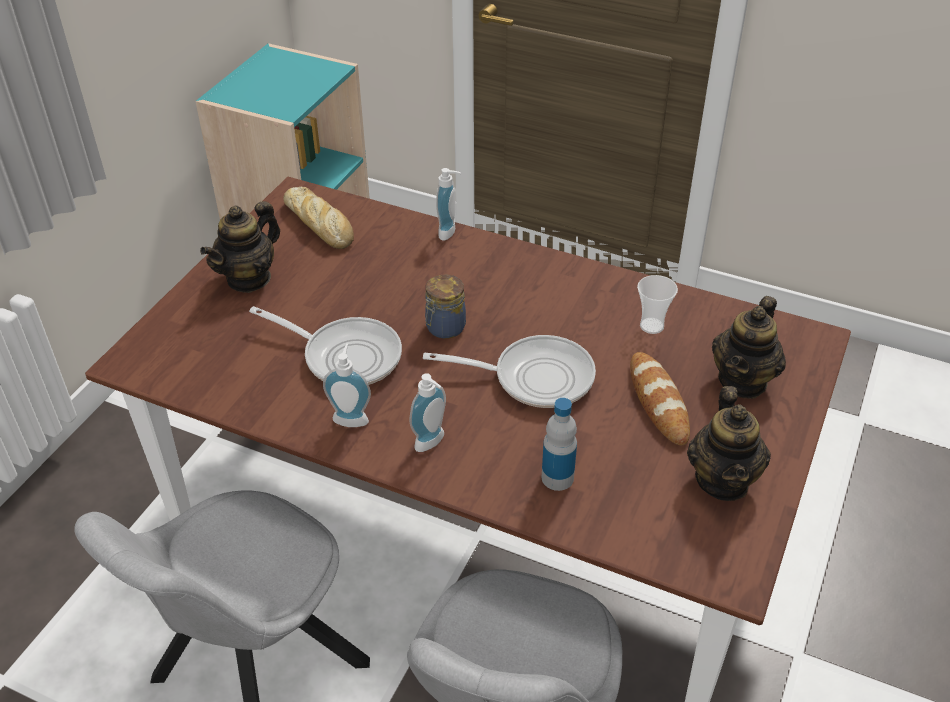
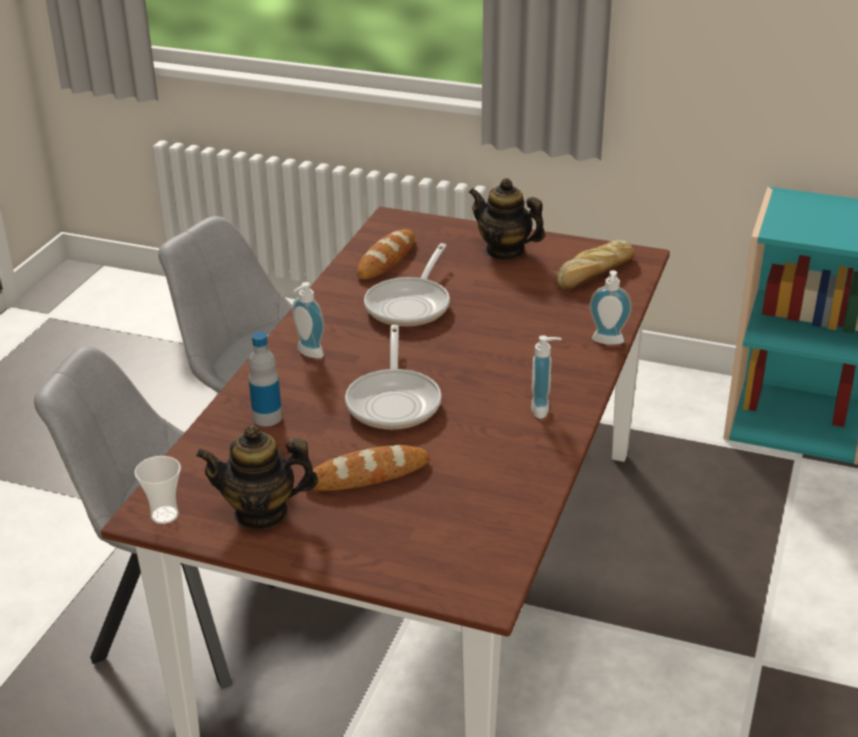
camera: 85 degrees right, 10 degrees down
soap dispenser [323,343,371,427] -> soap dispenser moved to [531,335,562,419]
jar [425,275,466,339] -> none
cup [637,275,678,334] -> cup moved to [134,456,181,524]
teapot [712,296,786,399] -> none
none -> bread [357,229,415,280]

